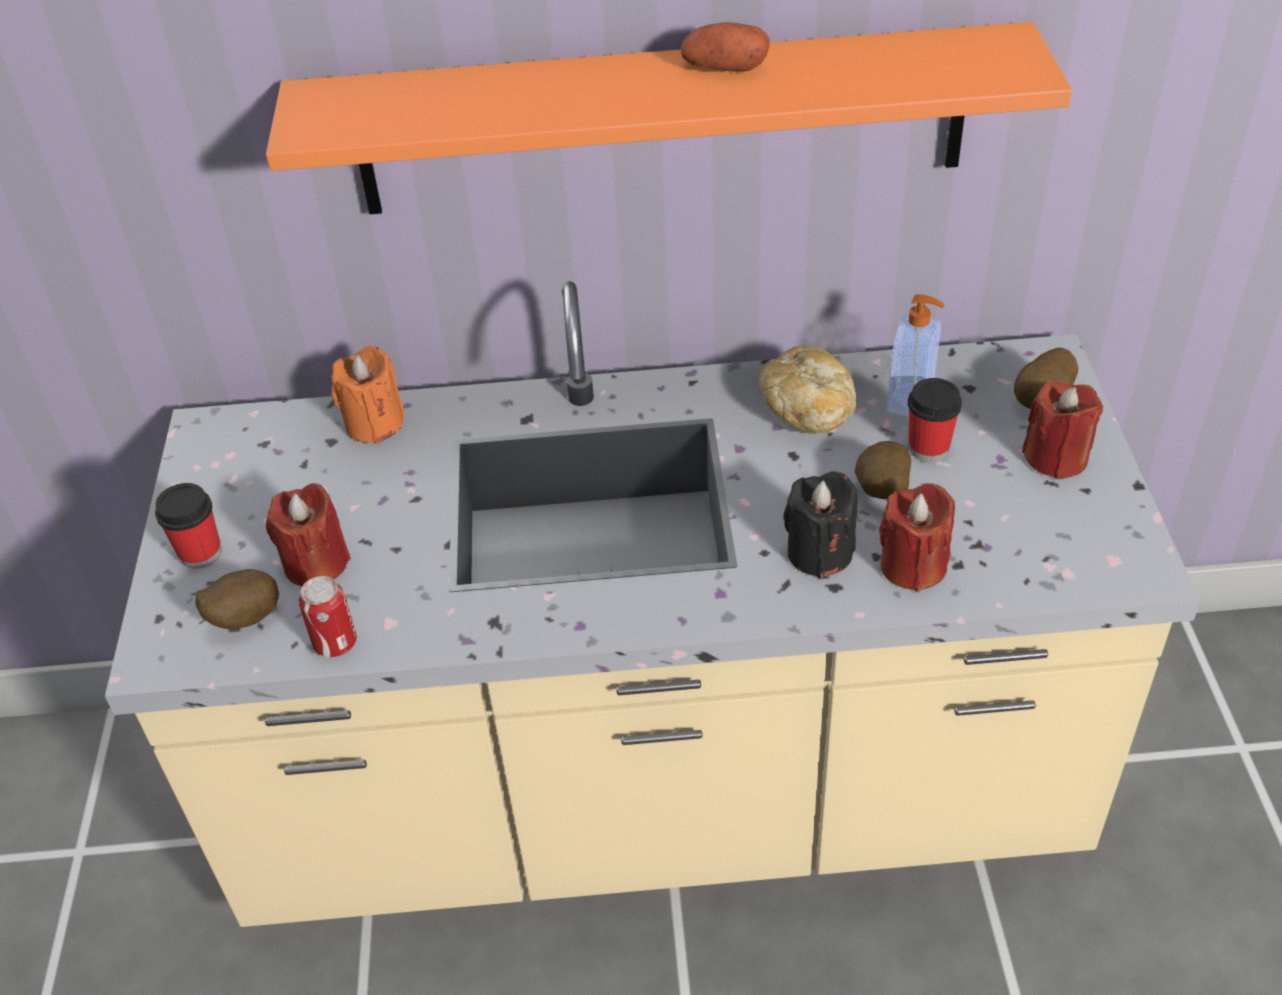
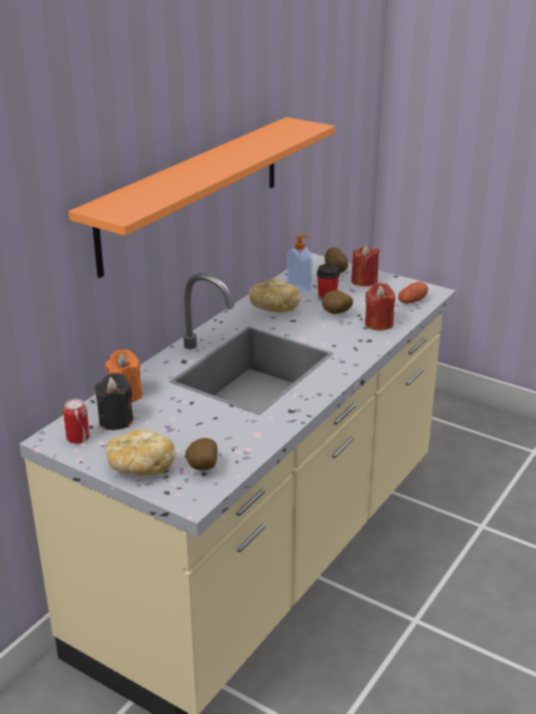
camera: 55 degrees left, 15 degrees down
cup [155,483,222,569] -> bread [106,430,176,476]
red candle [266,483,351,586] -> none
can [299,576,357,657] -> can moved to [63,399,90,444]
potato [681,22,770,72] -> potato moved to [398,282,428,303]
black candle [783,471,858,578] -> black candle moved to [94,373,134,430]

